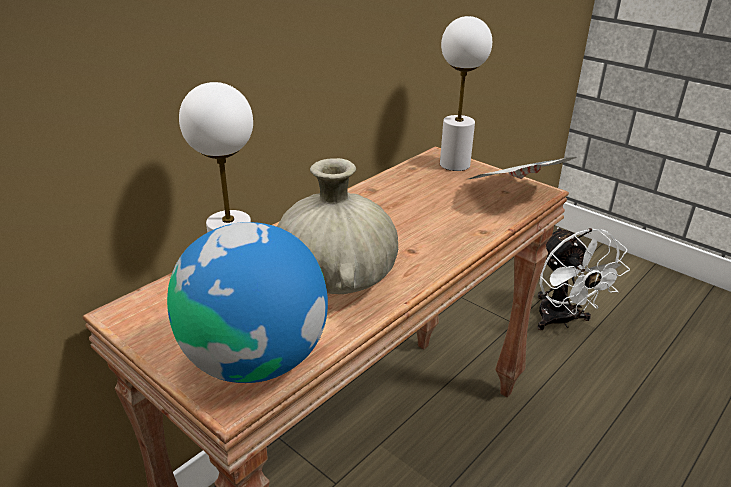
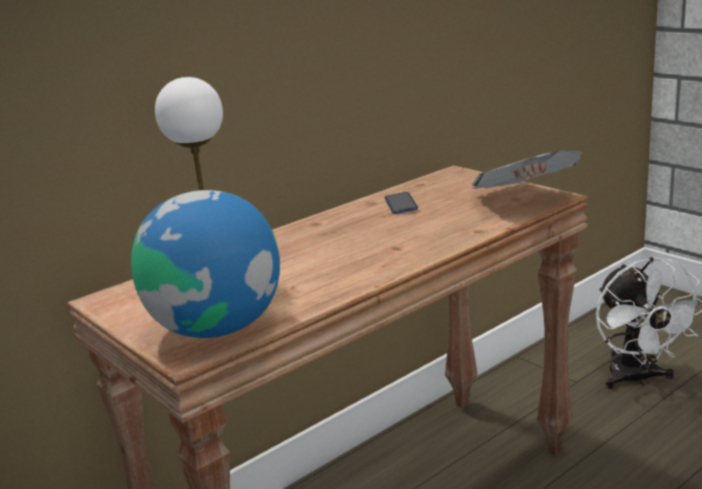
camera: 10 degrees right, 10 degrees down
beige vase [277,158,398,294] -> none
white table lamp [440,16,492,171] -> none
none -> phone [385,192,418,214]

